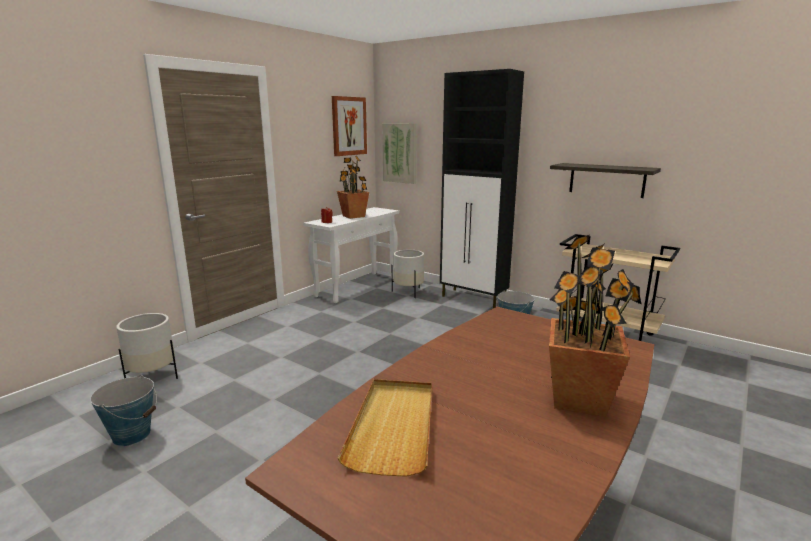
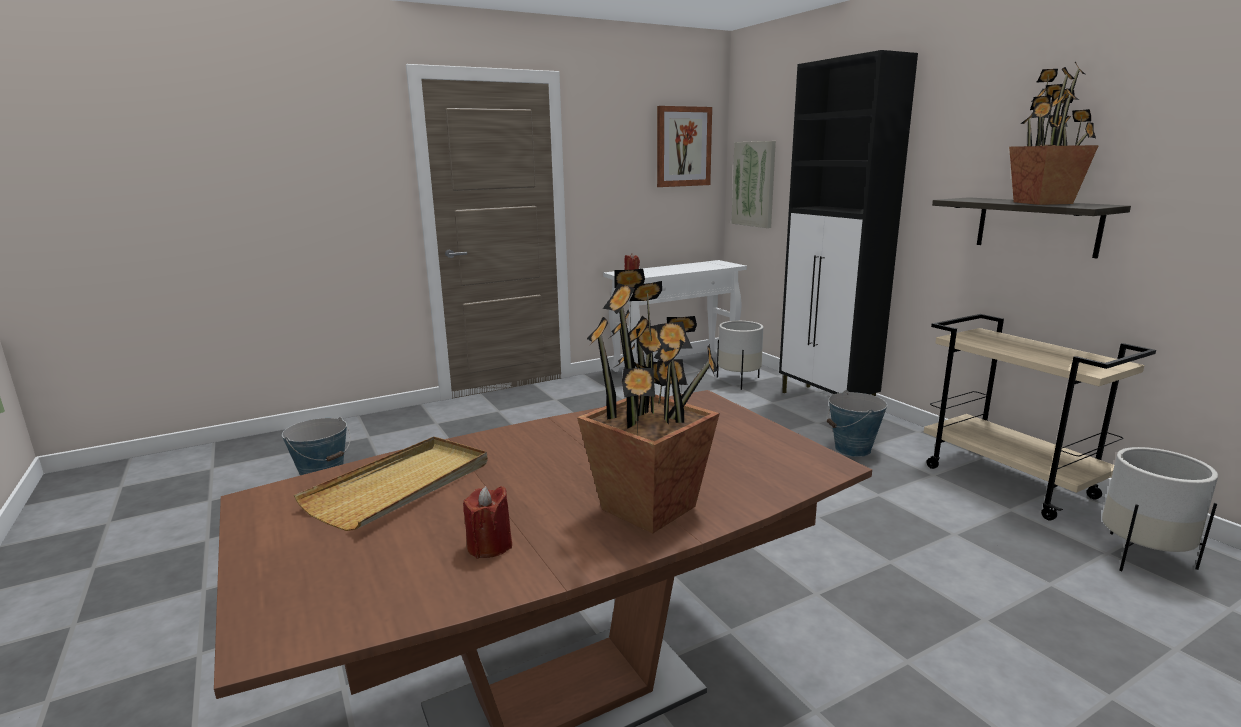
camera: 25 degrees right, 0 degrees up
white planter [116,313,178,379] -> white planter moved to [1102,447,1218,571]
potted plant [337,156,369,219] -> potted plant moved to [1009,61,1099,205]
none -> red candle [463,486,512,559]

